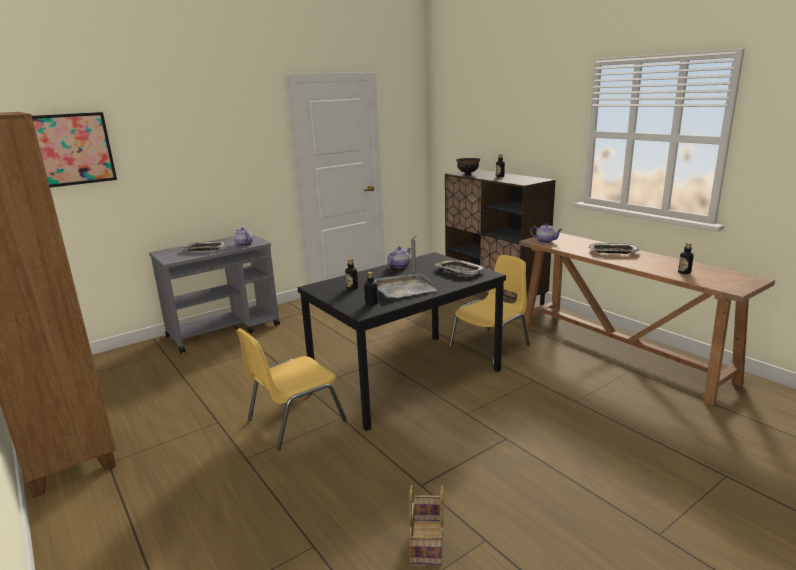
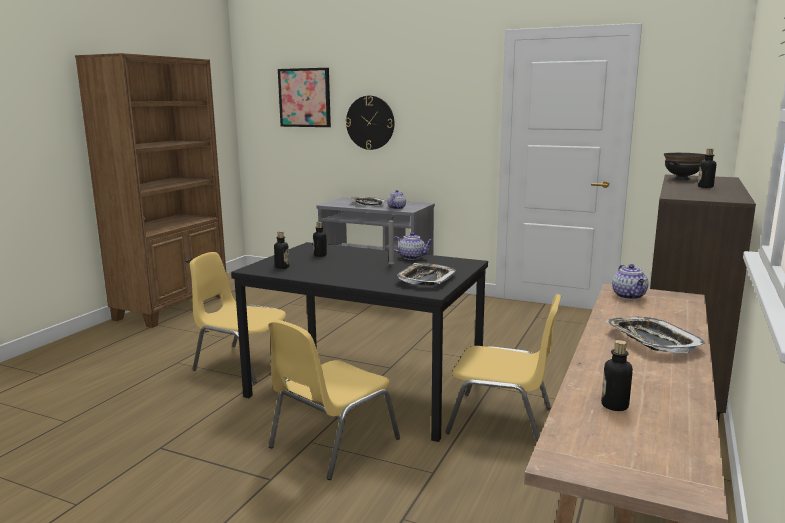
camera: 60 degrees right, 5 degrees down
grey tray [374,273,437,298] -> none
basket [409,485,444,565] -> none
none -> yellow chair [269,320,400,480]
none -> wall clock [345,96,394,150]

